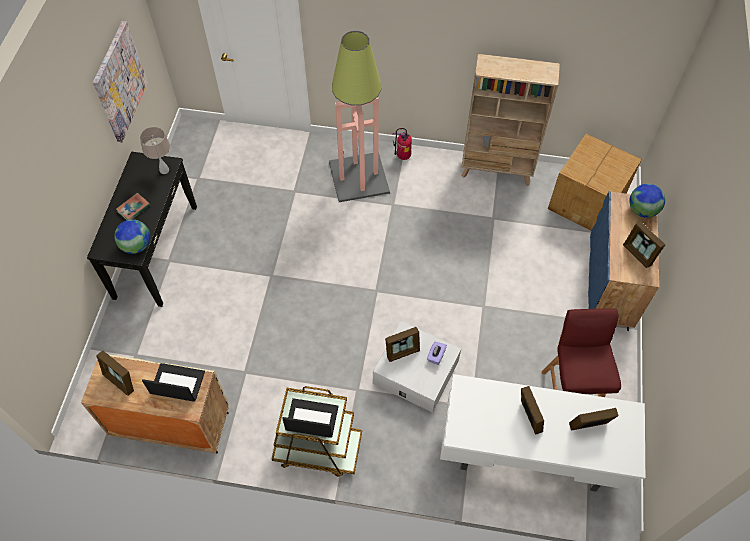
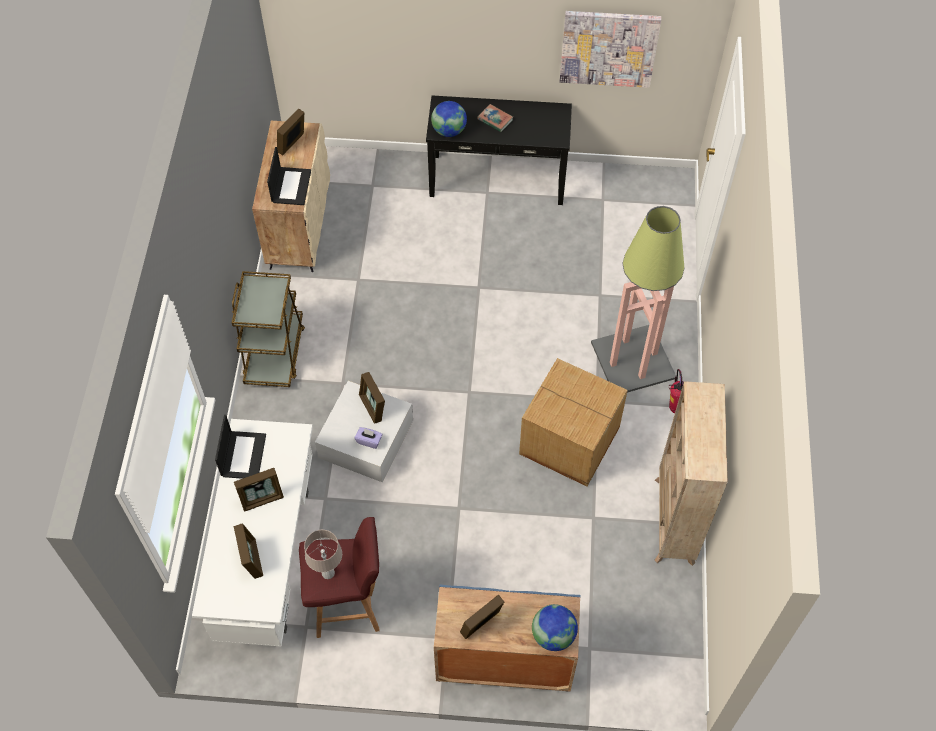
camera: 85 degrees right, 0 degrees up
beige table lamp [140,127,170,174] -> beige table lamp moved to [304,530,342,579]
laptop [282,398,339,438] -> laptop moved to [215,415,266,479]
cardboard box [548,133,642,231] -> cardboard box moved to [519,358,628,486]

